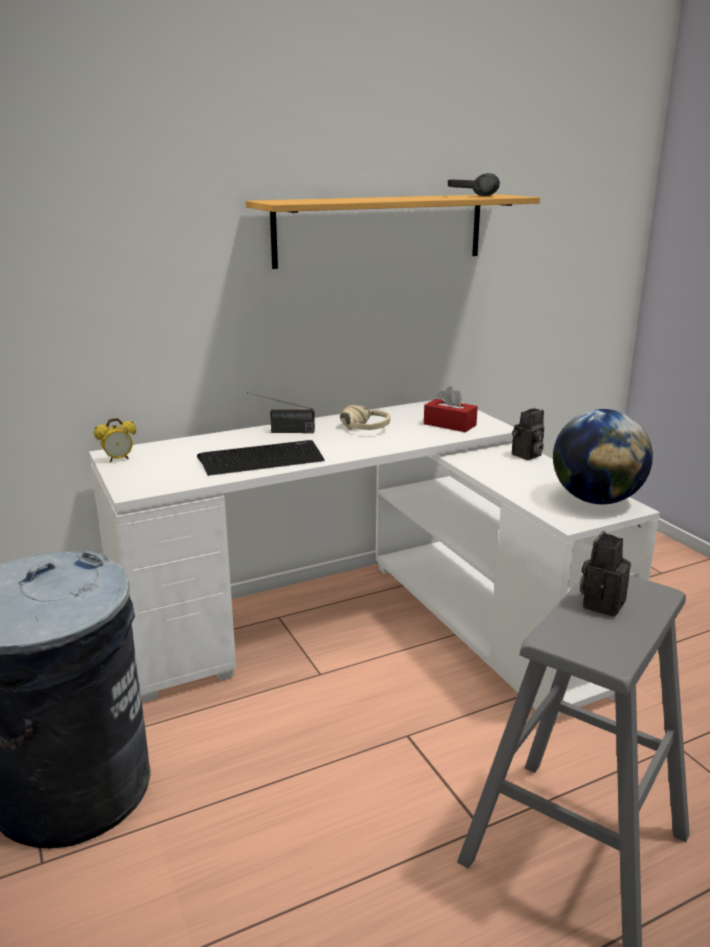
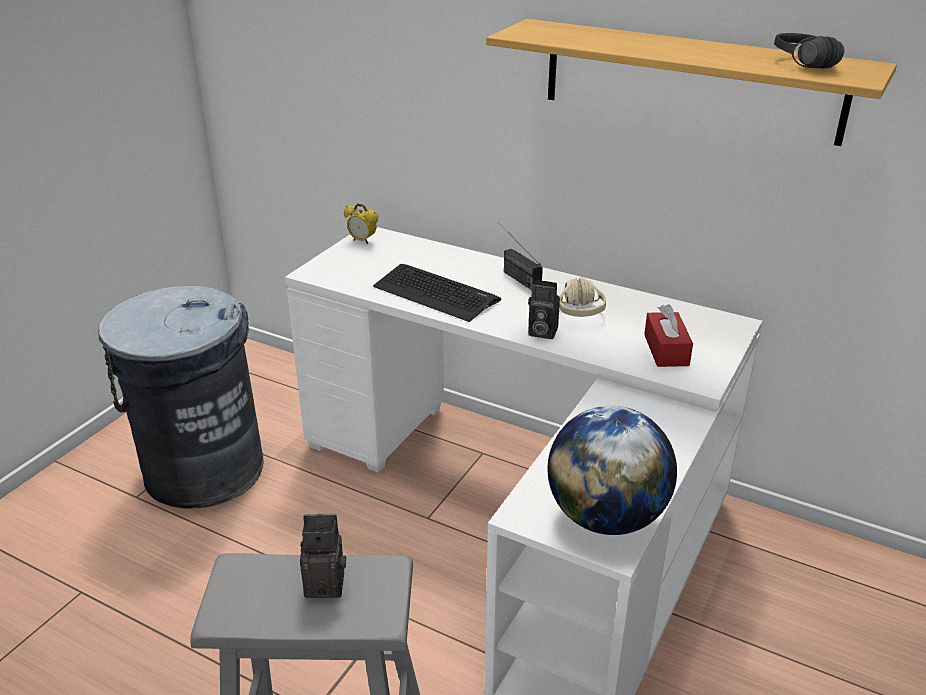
camera: 55 degrees right, 10 degrees up
camera [512,408,544,460] -> camera moved to [528,280,560,339]

